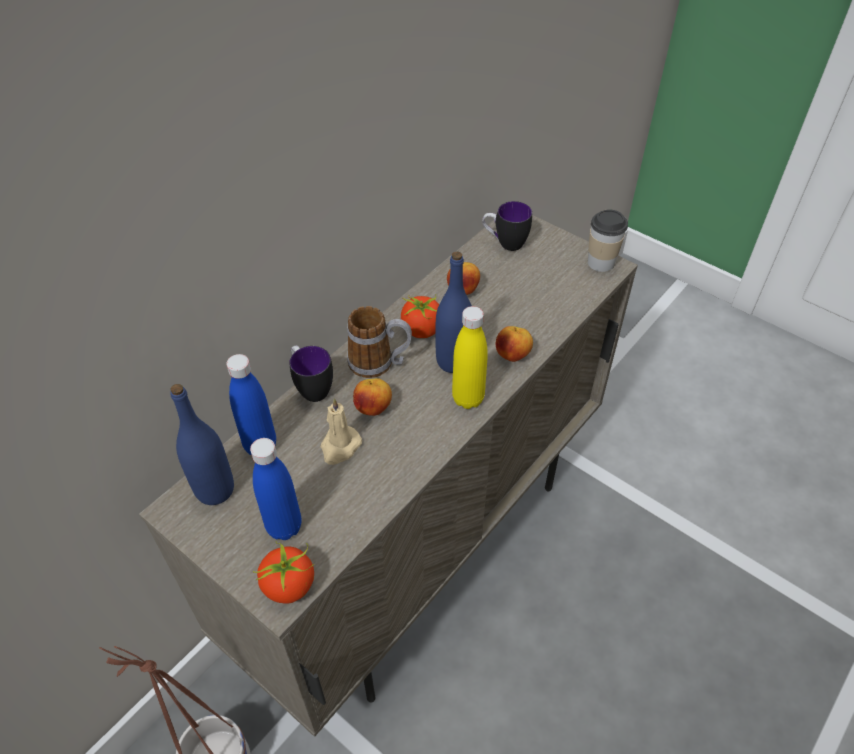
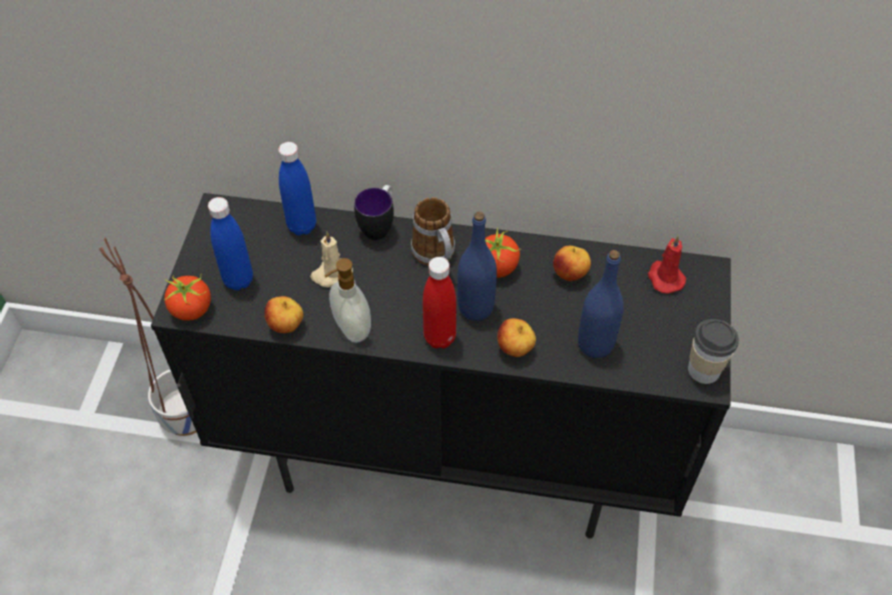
camera: 60 degrees right, 5 degrees up
beige cabinet [139,215,638,737] -> black cabinet [151,193,731,538]
blue bottle [170,384,234,505] -> blue bottle moved to [578,250,624,358]
apple [353,378,392,416] -> apple moved to [264,296,303,333]
yellow bottle [452,306,488,409] -> red bottle [423,257,456,349]
mug [482,201,532,251] -> red candle [648,235,686,294]
none -> soap dispenser [324,258,371,343]

